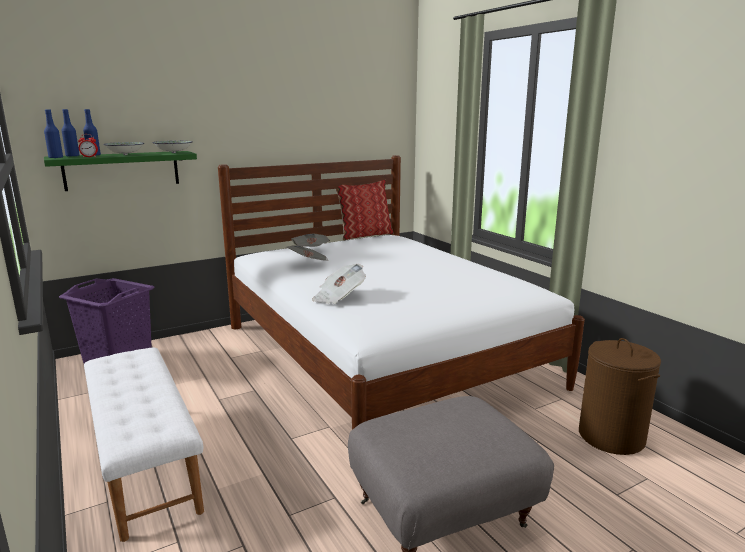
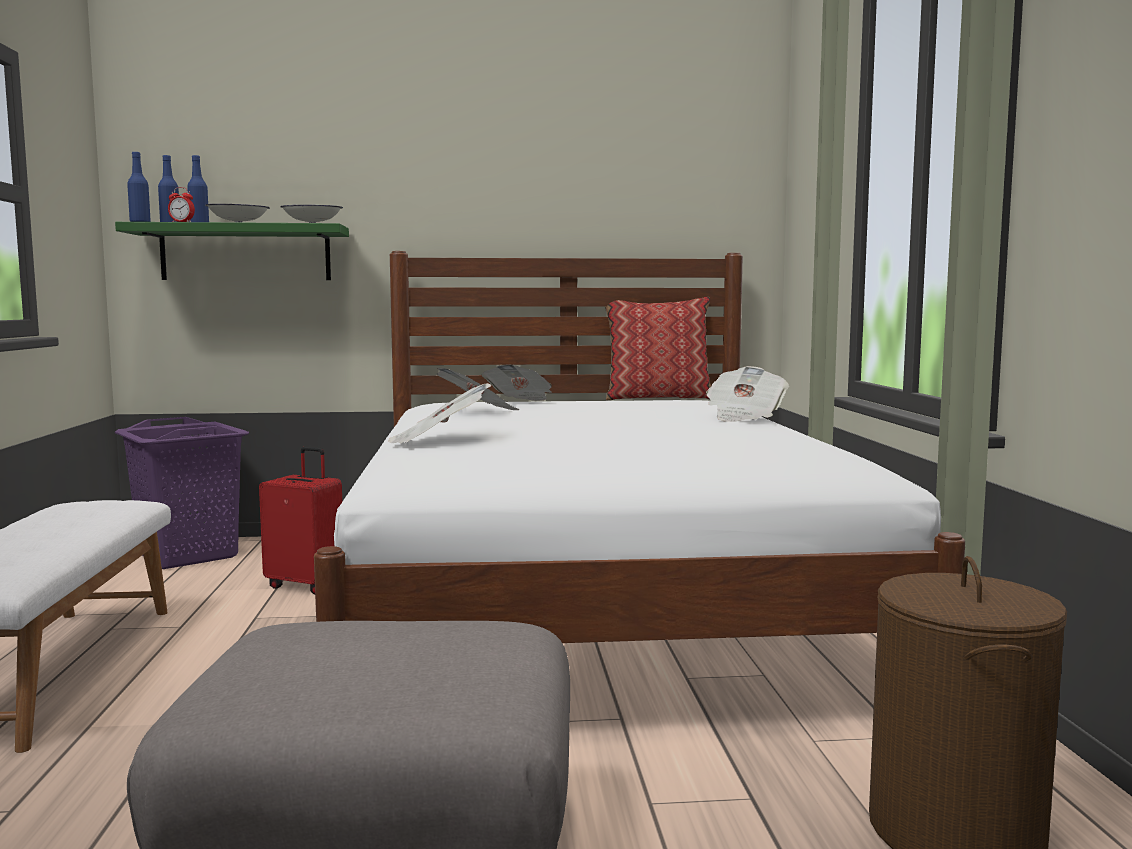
camera: 25 degrees right, 10 degrees down
none -> red suitcase [259,446,342,595]
none -> newspaper [706,366,789,422]

